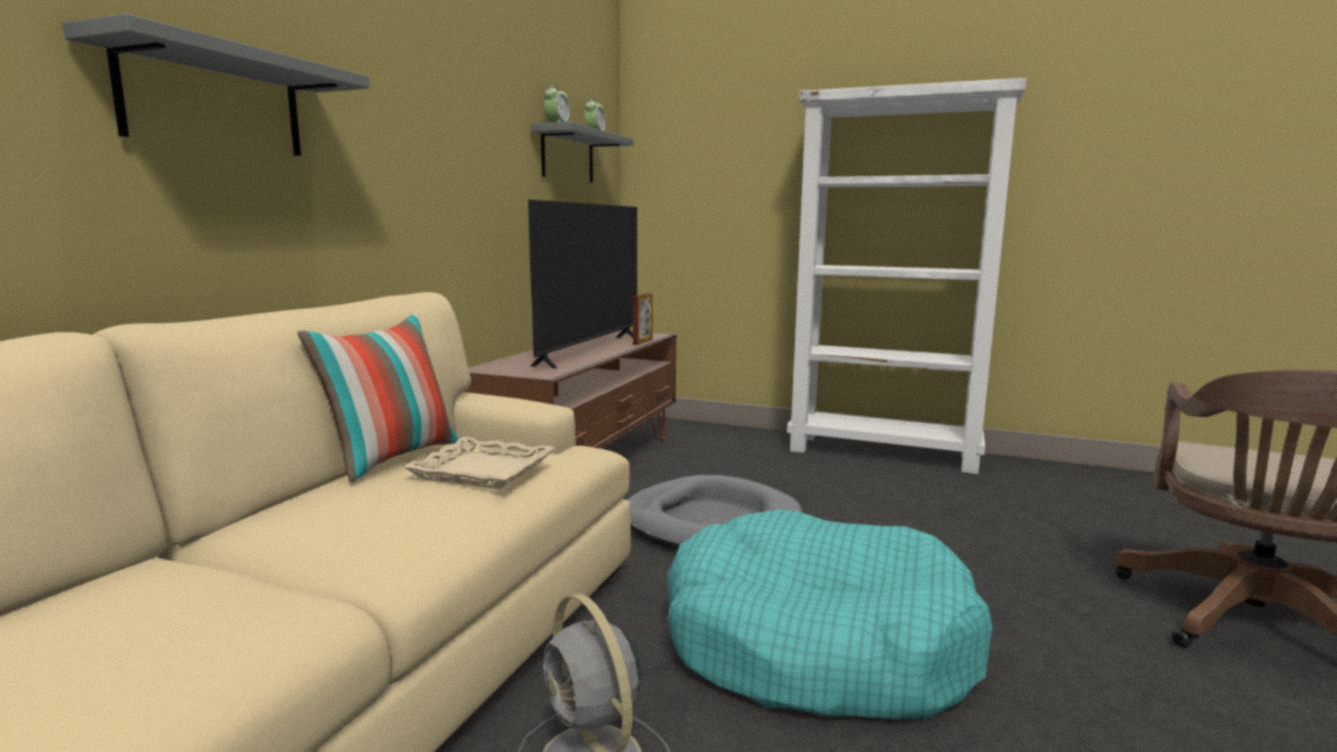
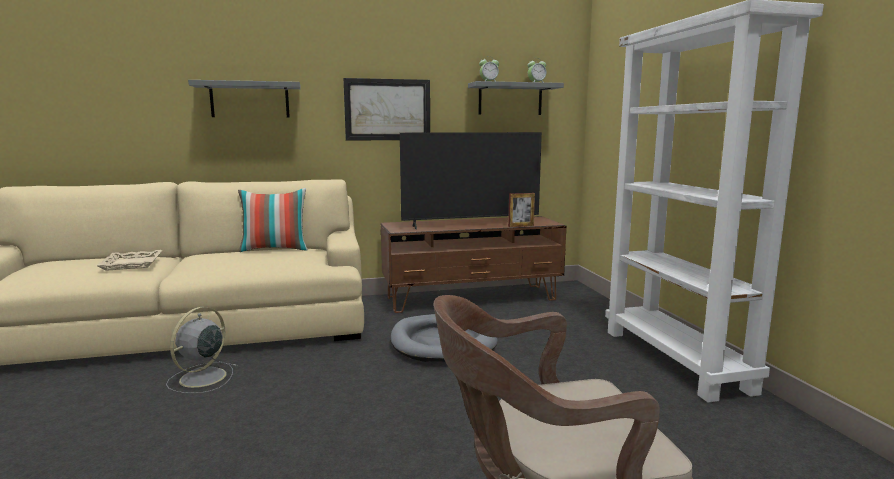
camera: 55 degrees right, 0 degrees up
beige tray [404,437,555,489] -> beige tray moved to [96,250,162,271]
turquoise dog bed [667,509,993,719] -> none
none -> picture [343,78,430,141]

